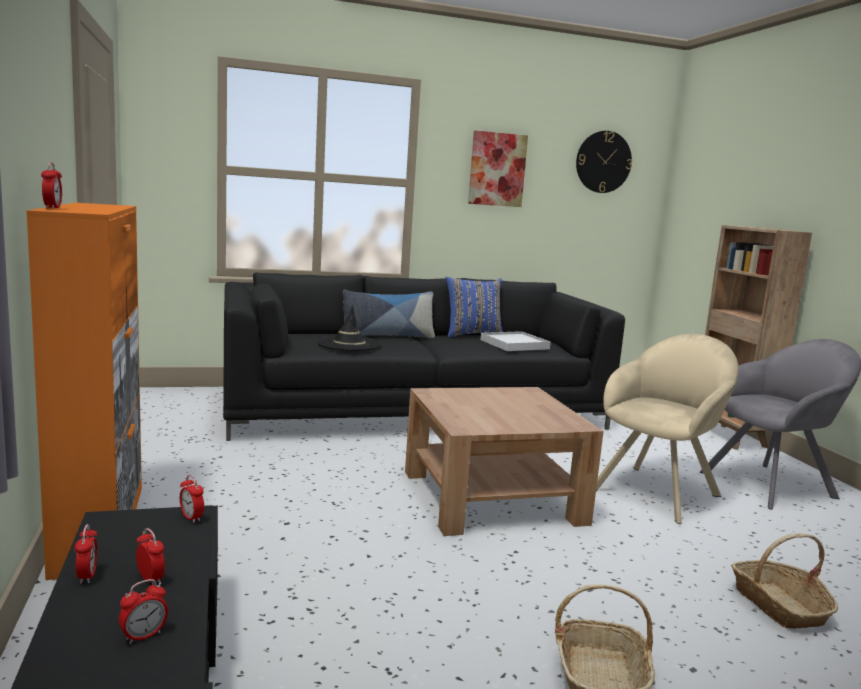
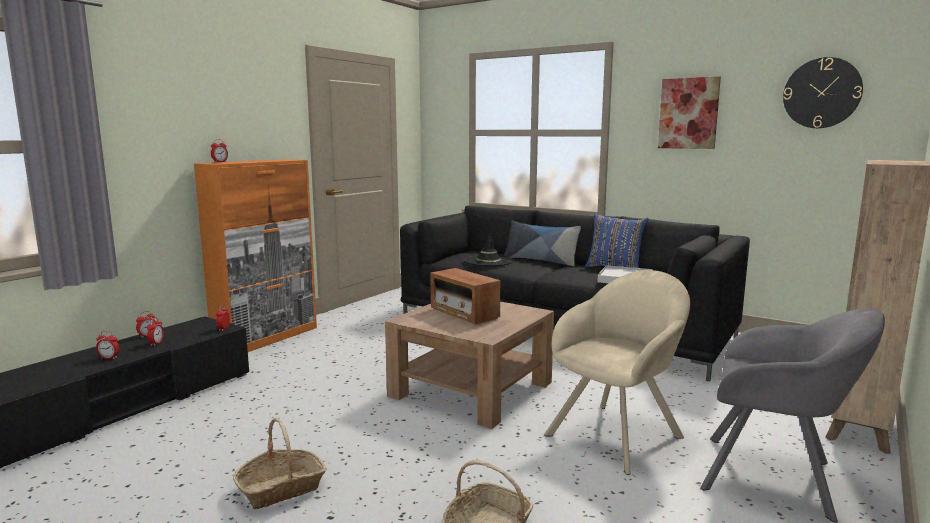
camera: 50 degrees right, 0 degrees up
beige armchair [596,334,739,524] -> beige armchair turned 45 degrees counterclockwise [544,270,690,475]
none -> radio [430,268,500,325]

